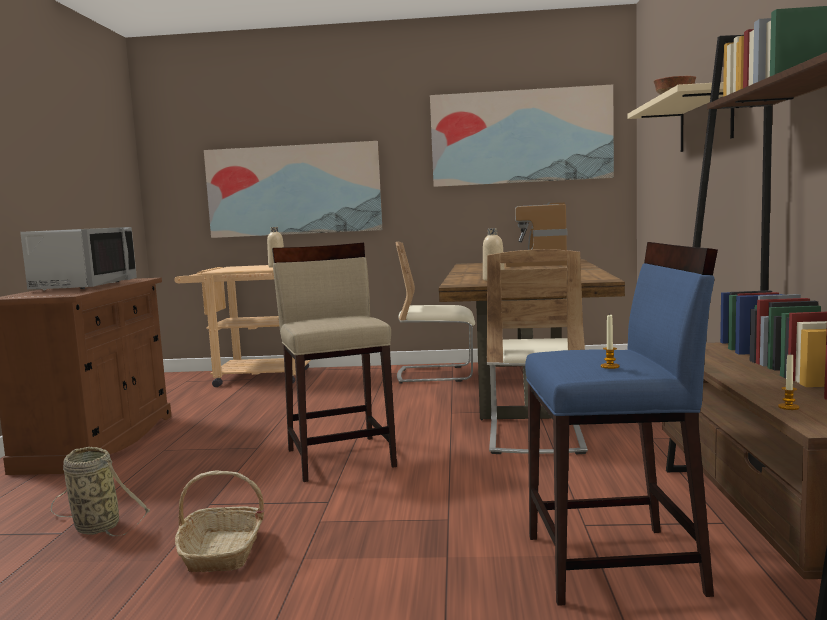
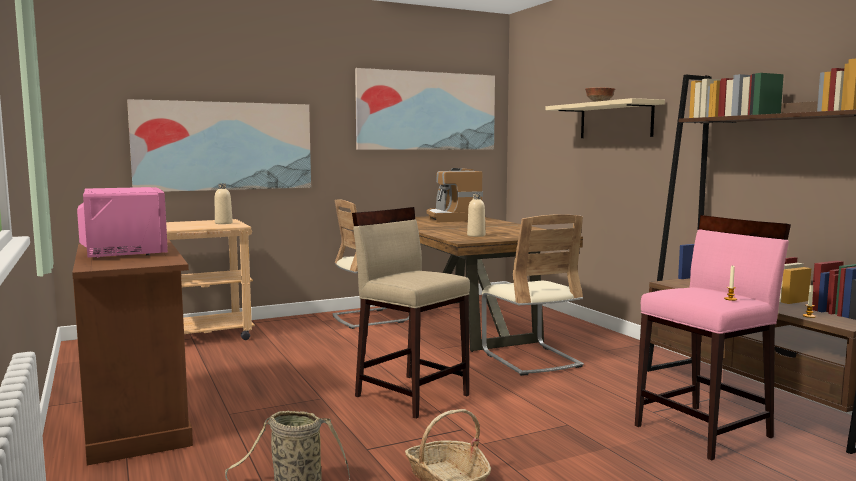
camera: 30 degrees left, 0 degrees up
grey microwave [21,227,137,290] -> pink microwave [77,187,168,258]
blue stool [525,242,718,606] -> pink stool [635,215,791,461]

